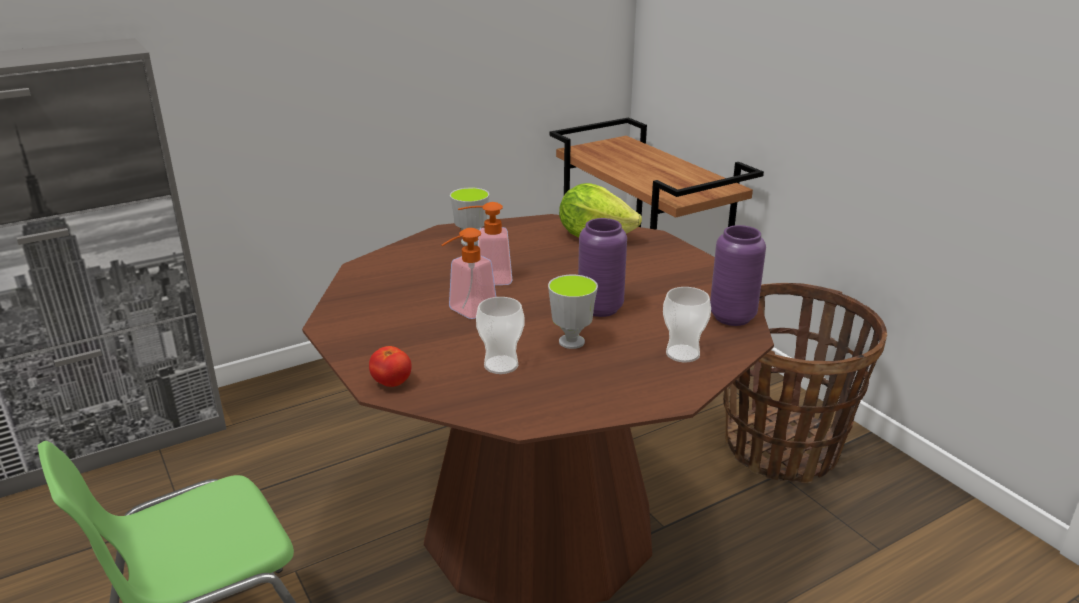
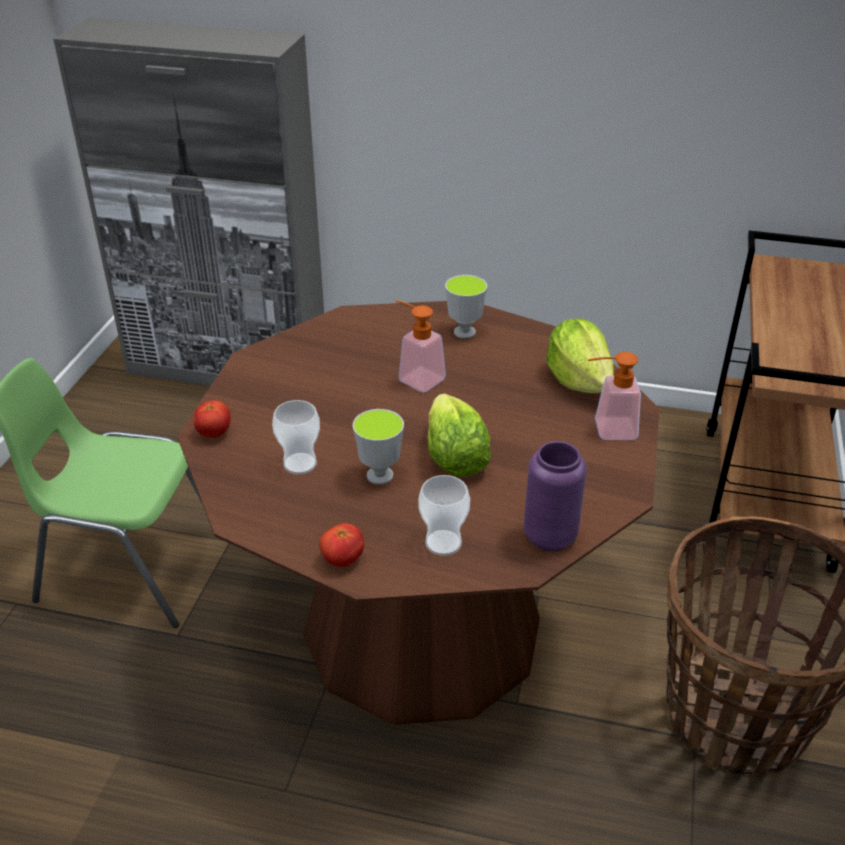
camera: 45 degrees right, 10 degrees up
soap dispenser [442,228,496,319] -> soap dispenser moved to [588,352,641,440]
purple vase [578,218,627,317] -> lettuce [427,394,491,477]
none -> tomato [319,523,364,567]

